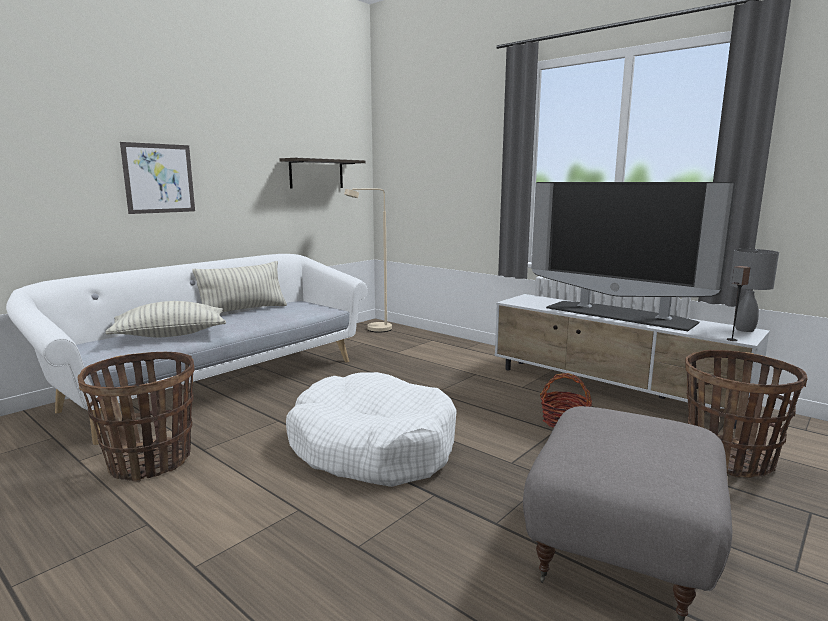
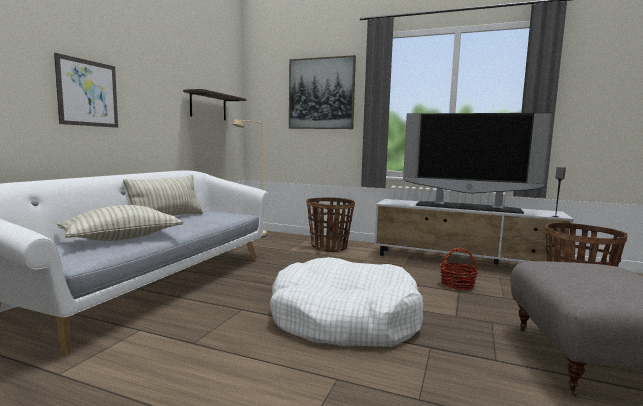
camera: 20 degrees left, 5 degrees down
basket [78,352,195,481] -> basket moved to [307,197,355,252]
grey table lamp [729,249,779,332] -> none
none -> picture [289,55,356,129]

